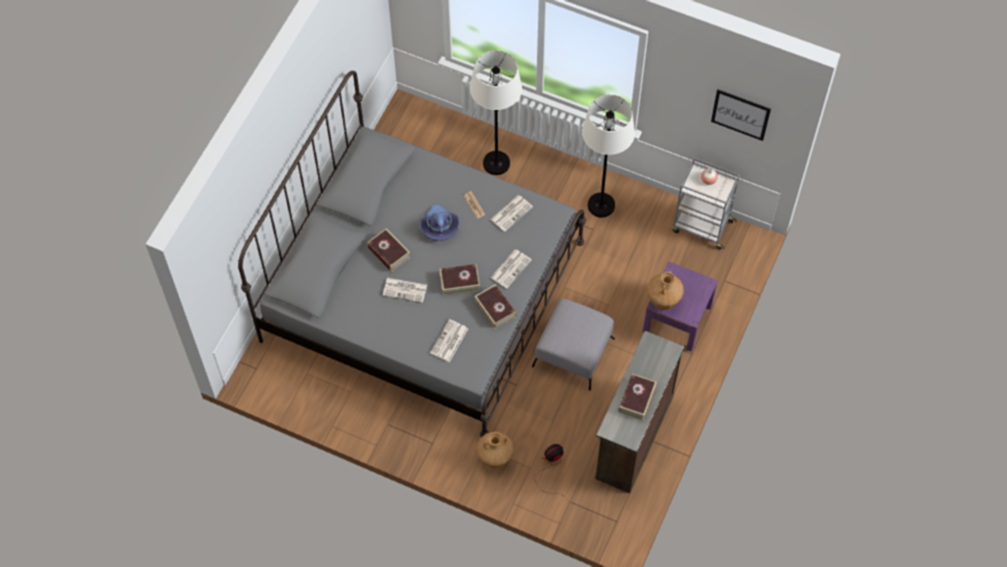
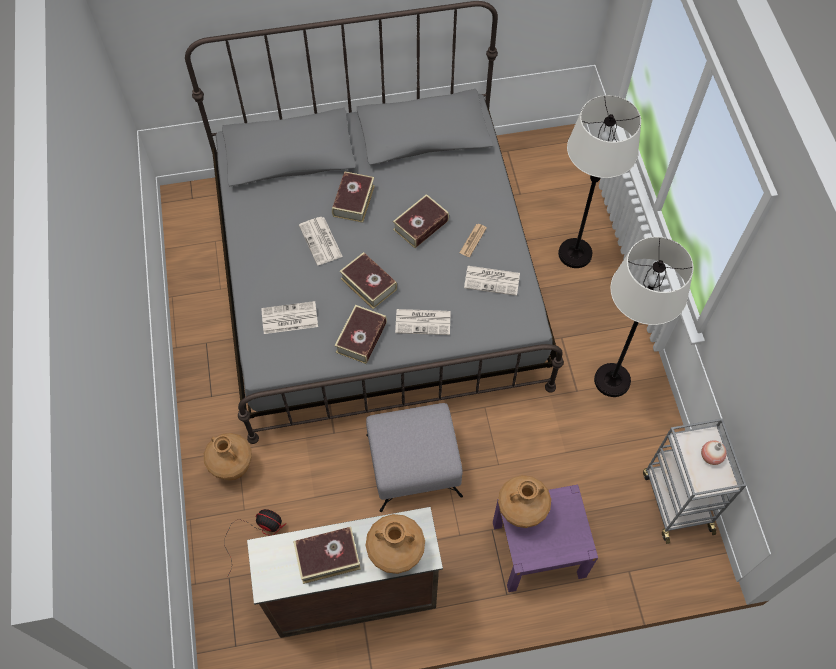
camera: 55 degrees right, 0 degrees up
purple hat [420,204,460,241] -> book [393,194,449,248]
picture [711,89,771,141] -> none
none -> brown vase [366,514,425,574]

